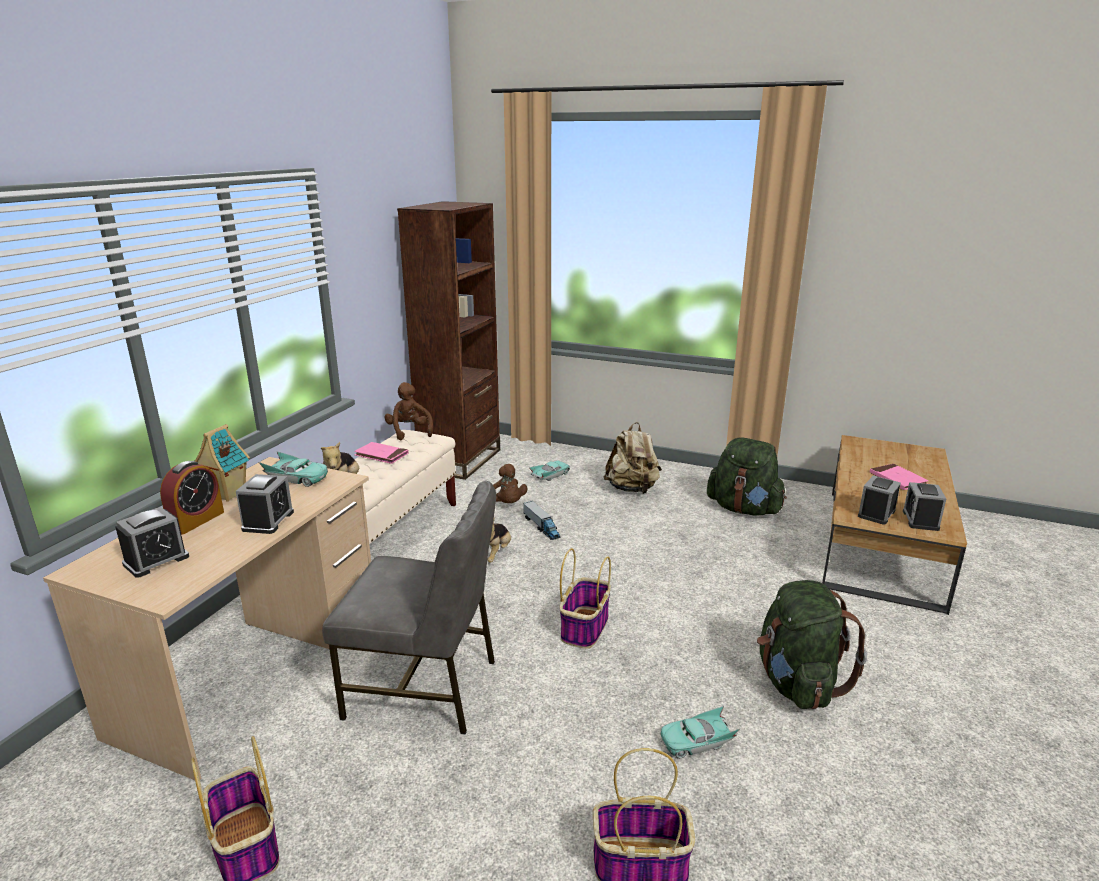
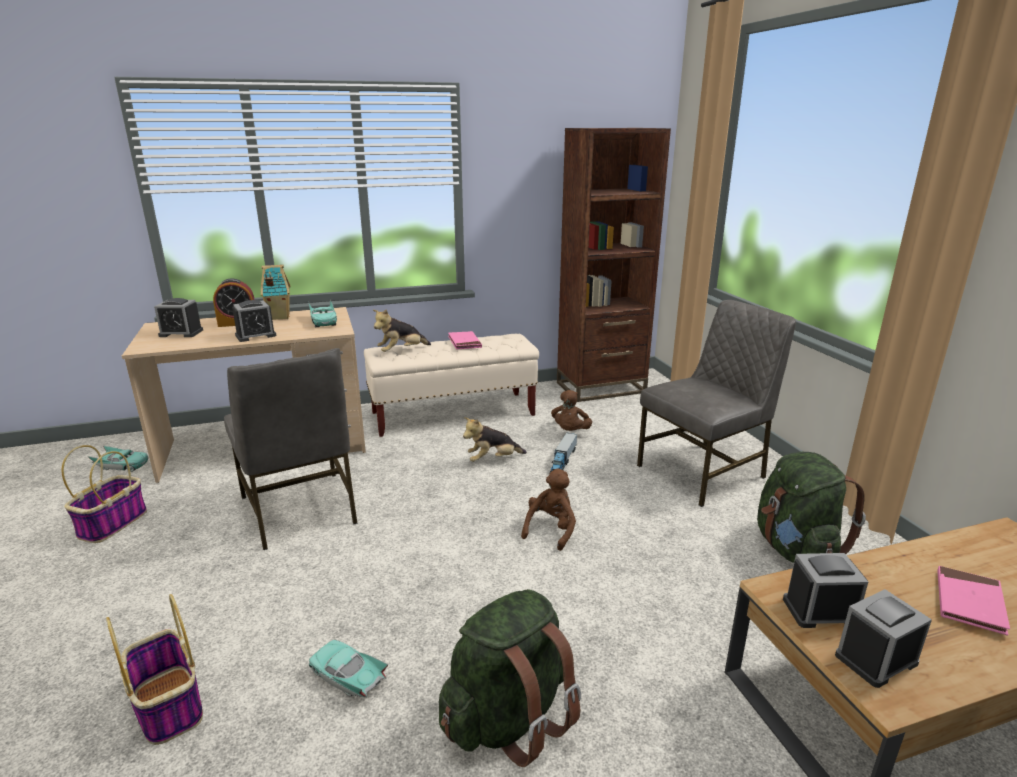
camera: 50 degrees right, 0 degrees up
brown plush toy [384,382,433,440] -> brown plush toy moved to [521,468,576,551]
turquoise toy car [529,461,570,481] -> turquoise toy car moved to [87,446,148,472]
basket [560,548,611,649] -> none
beige backpack [603,422,662,494] -> grey chair [637,300,796,507]

